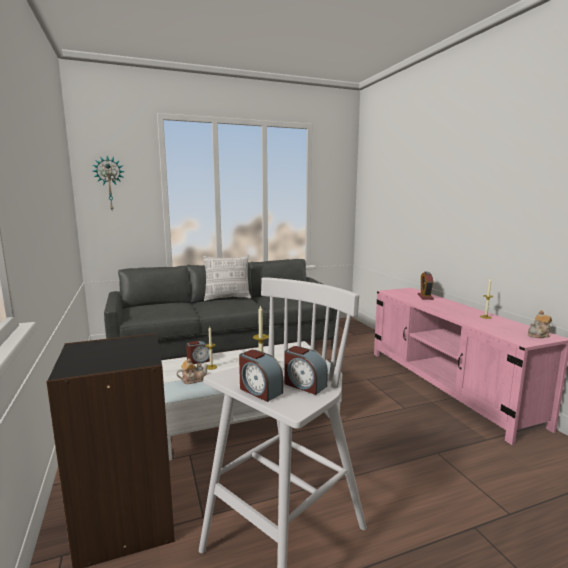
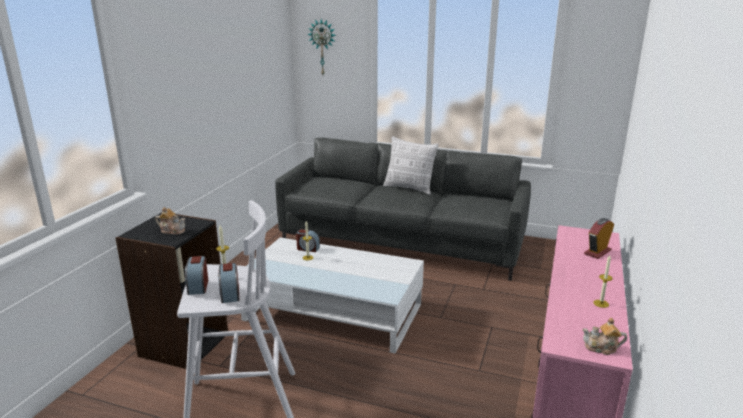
camera: 40 degrees right, 10 degrees up
teapot [176,358,209,384] -> teapot moved to [155,207,185,234]

